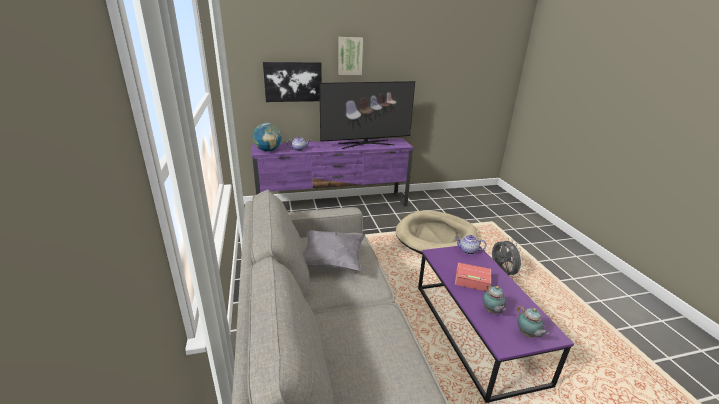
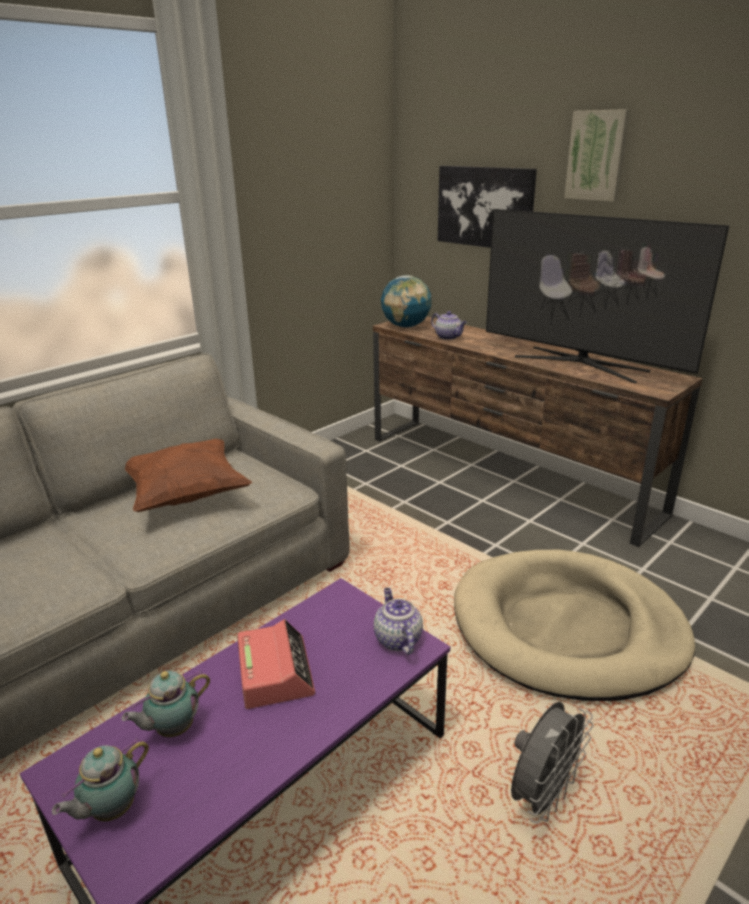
camera: 60 degrees right, 0 degrees up
purple tv stand [252,138,414,206] -> brown tv stand [373,316,703,547]
grey pillow [303,230,365,271] -> brown pillow [125,439,252,512]

